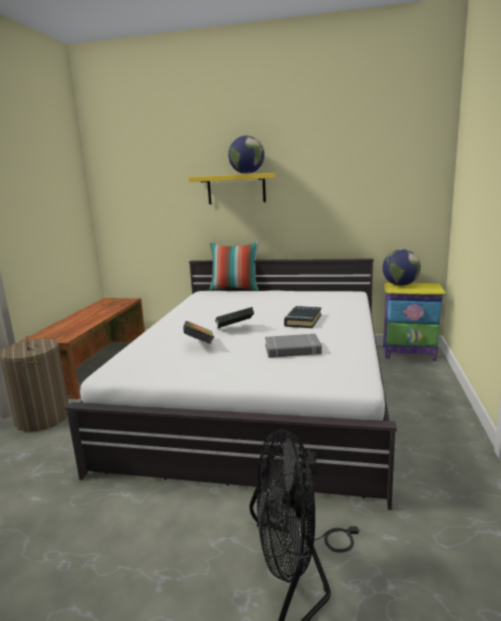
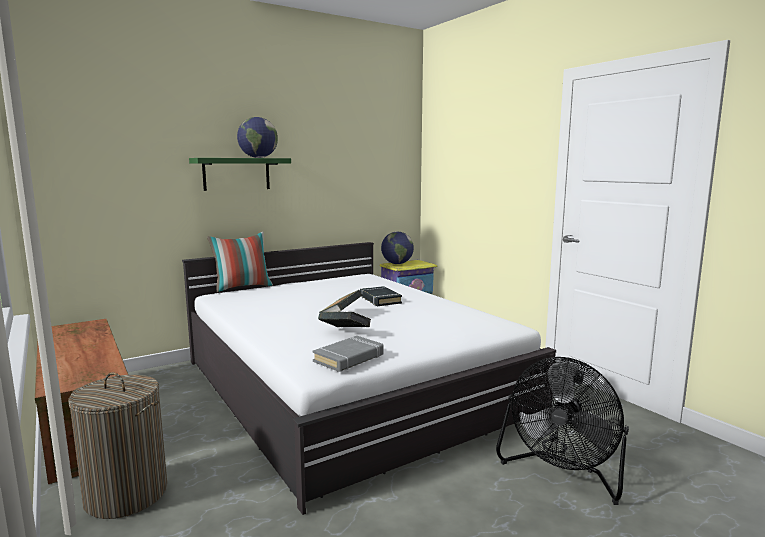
camera: 45 degrees left, 5 degrees down
yellow shelf [188,173,275,204] -> green shelf [189,158,291,191]
grey book [265,334,322,358] -> grey book moved to [313,336,383,372]

